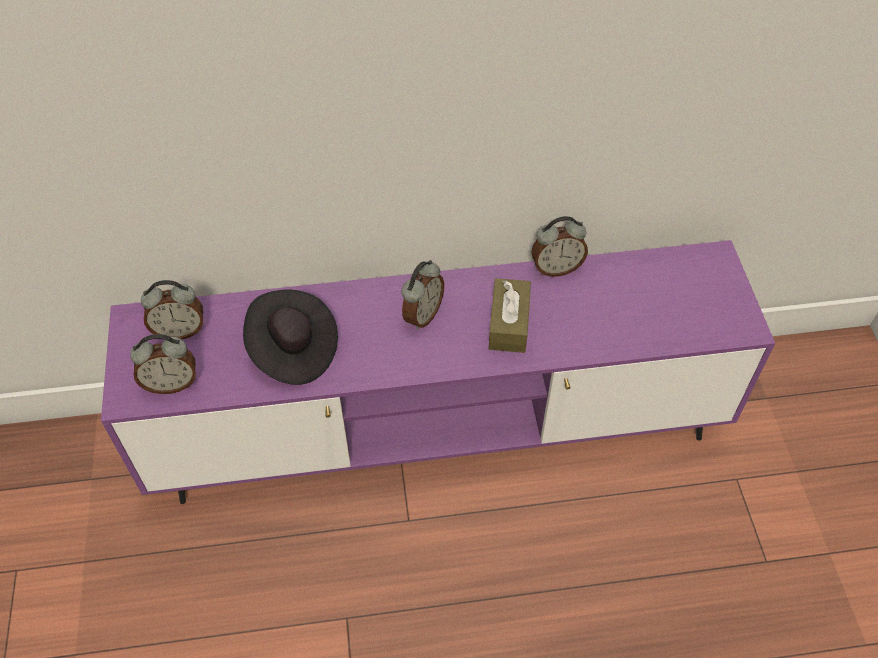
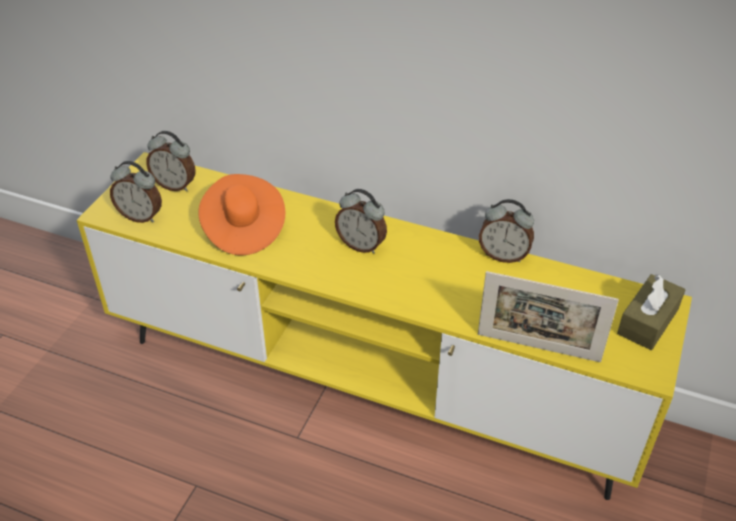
camera: 30 degrees right, 10 degrees down
purple tv stand [101,240,775,504] -> yellow tv stand [77,152,692,500]
black hat [243,290,338,385] -> orange hat [198,174,285,255]
alarm clock [401,260,444,330] -> alarm clock turned 60 degrees clockwise [335,189,387,254]
brown tissue box [488,278,531,353] -> brown tissue box moved to [617,274,686,350]
none -> picture frame [478,271,619,362]

